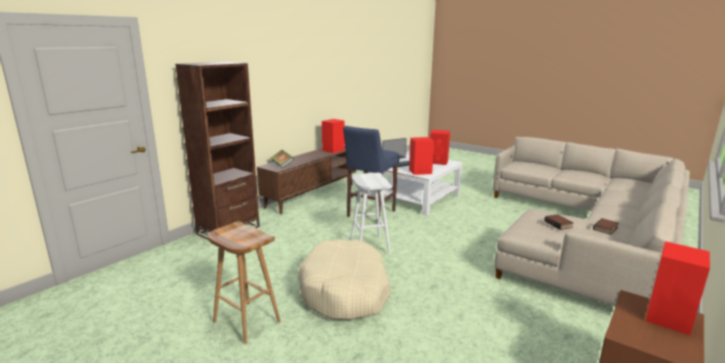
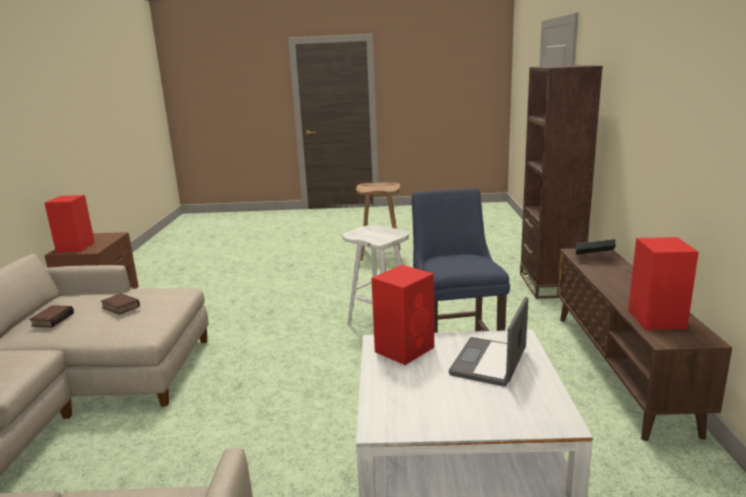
camera: 145 degrees right, 0 degrees up
beige dog bed [298,239,391,320] -> none
red speaker [430,130,450,165] -> none

